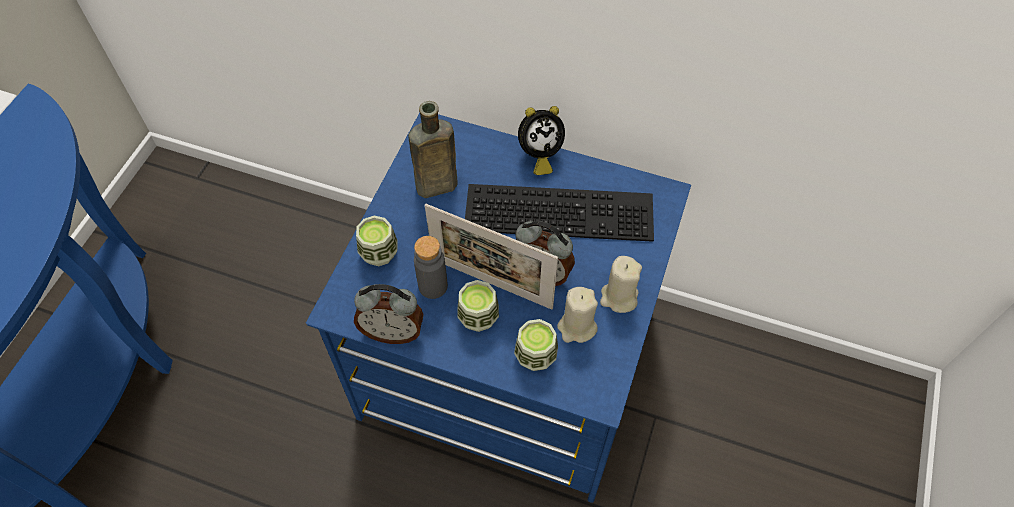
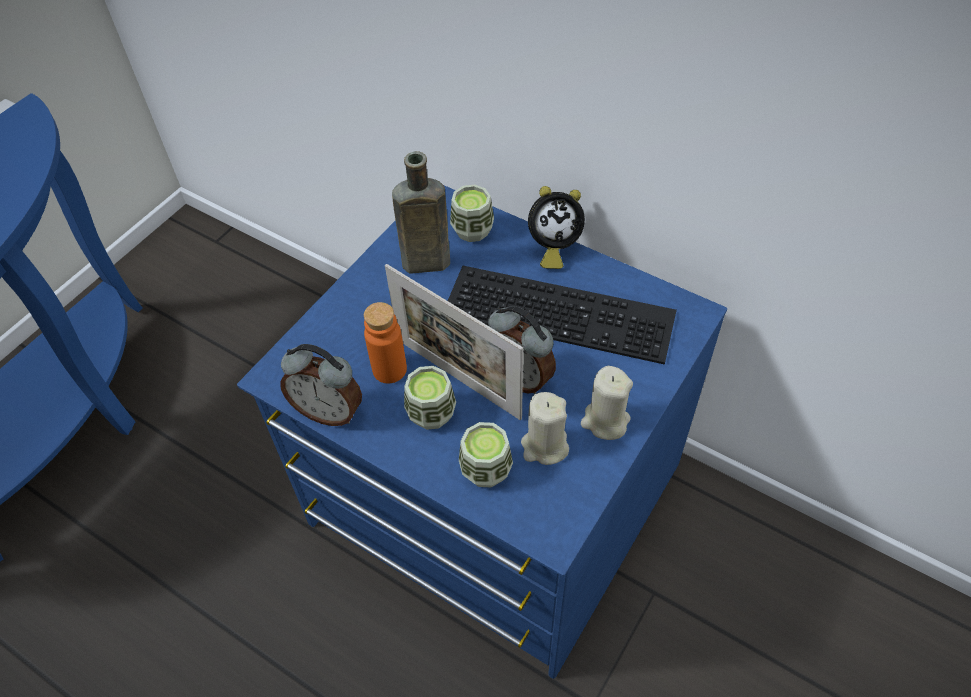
camera: 15 degrees right, 5 degrees down
cup [356,216,398,266] -> cup moved to [450,184,494,242]
grey bottle [414,236,448,299] -> orange bottle [364,302,407,383]

